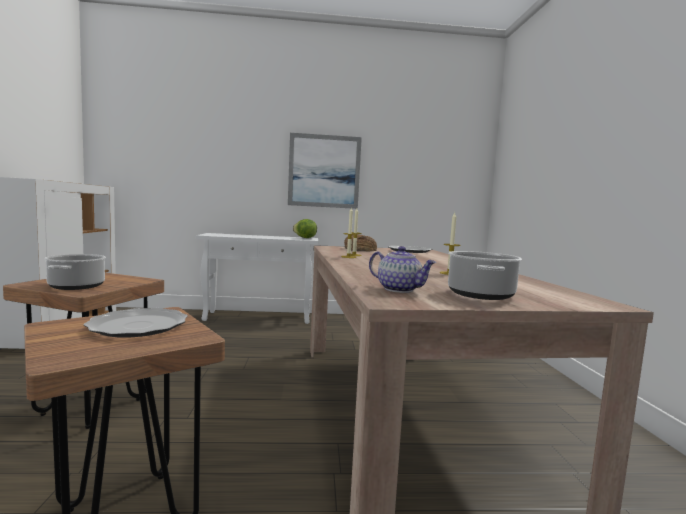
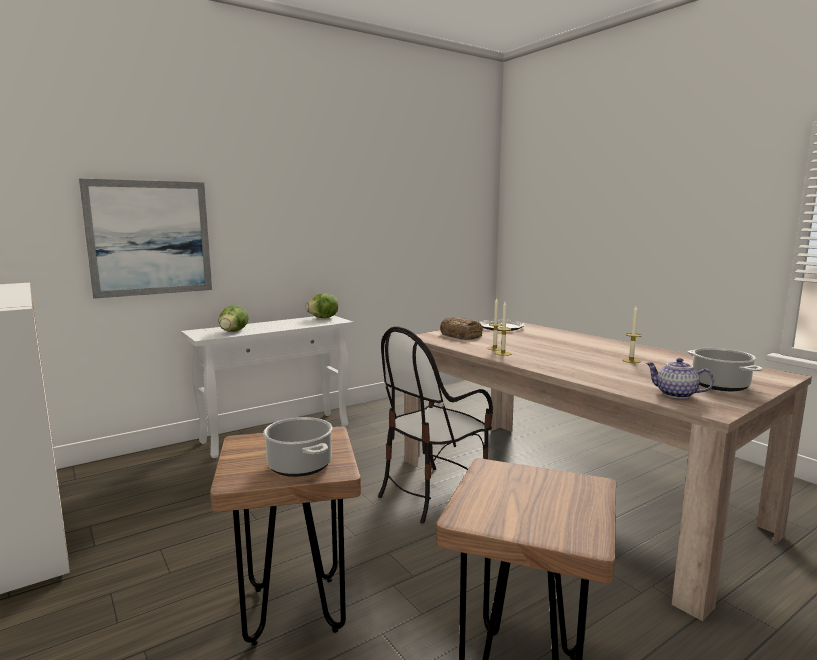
camera: 30 degrees left, 5 degrees up
plate [84,308,188,337] -> none
picture [288,133,362,209] -> picture moved to [79,179,212,299]
teapot [369,246,436,293] -> teapot turned 150 degrees counterclockwise [646,358,714,399]
none -> lettuce [218,305,249,332]
none -> chair [378,326,493,524]

